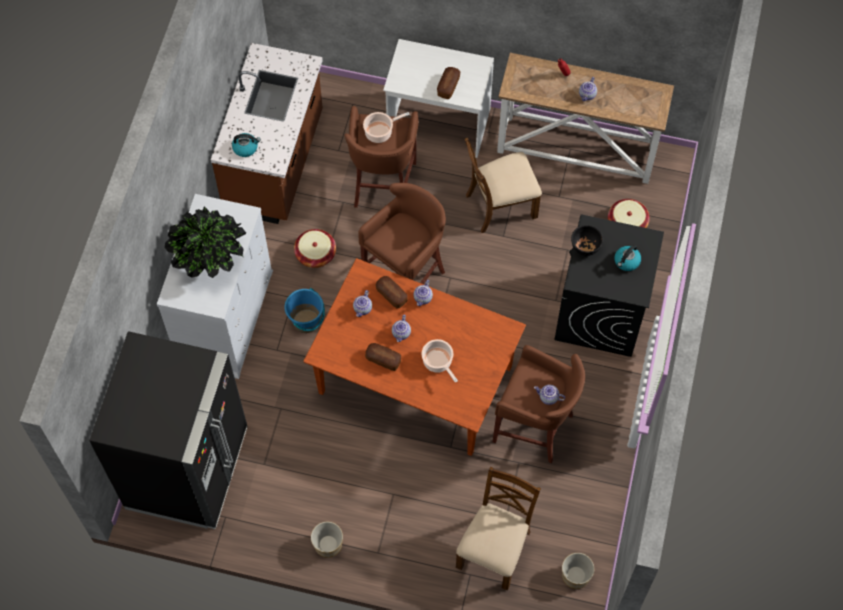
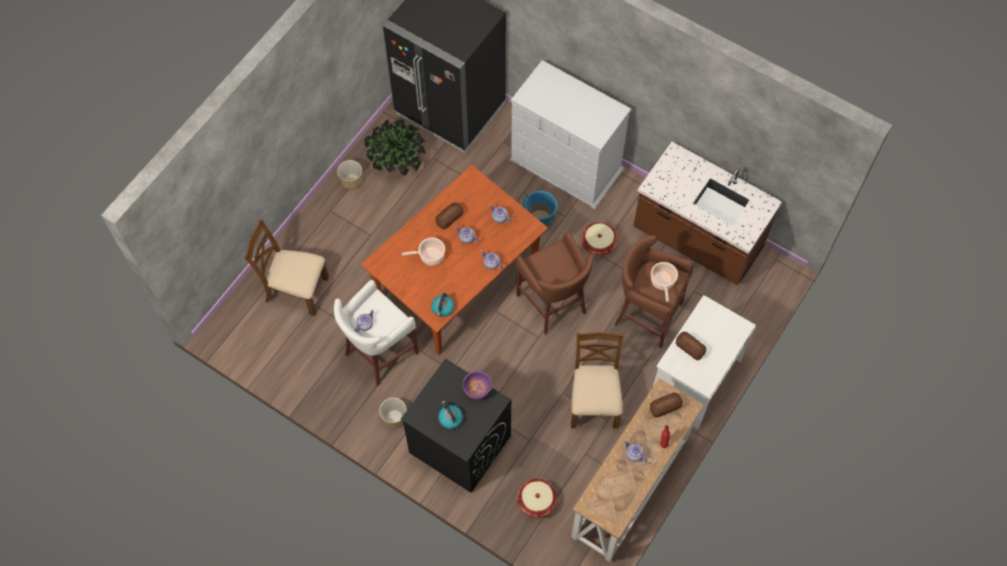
camera: 110 degrees right, 0 degrees up
potted plant [165,206,246,278] -> potted plant moved to [365,119,426,176]
kettle [232,133,261,157] -> kettle moved to [431,293,455,317]
bread [376,276,408,309] -> bread moved to [650,393,683,418]
brown chair [456,467,541,590] -> brown chair turned 150 degrees clockwise [244,219,329,316]
brown stool [492,345,585,463] -> white stool [334,280,419,386]
planter [562,553,594,589] -> planter moved to [379,397,407,428]
black bowl [571,225,603,256] -> purple bowl [463,371,492,400]

